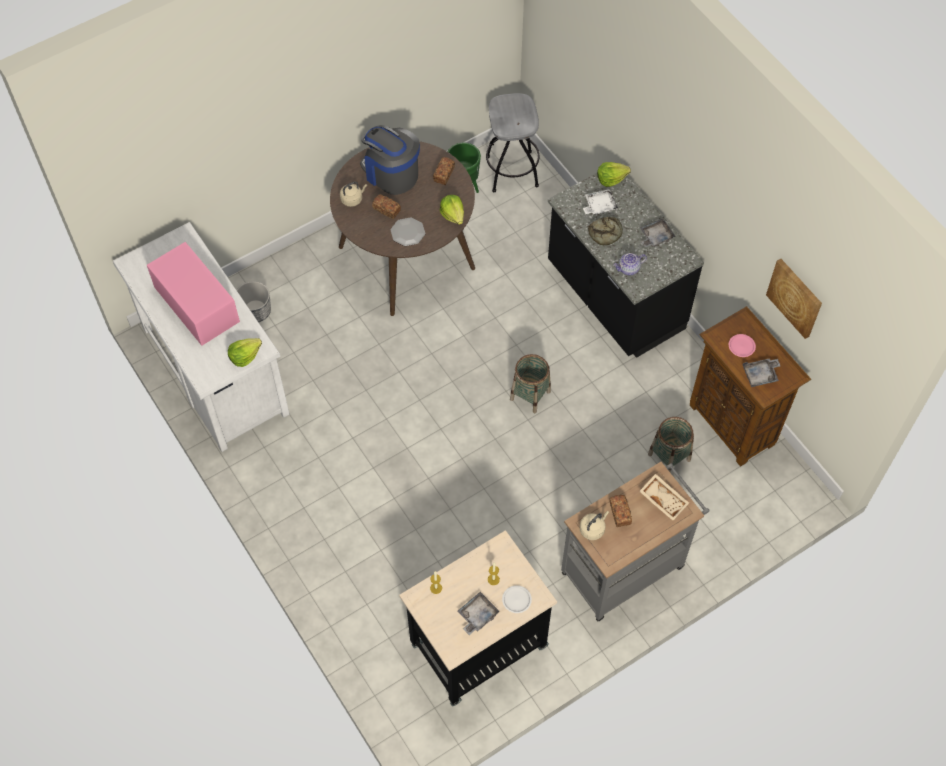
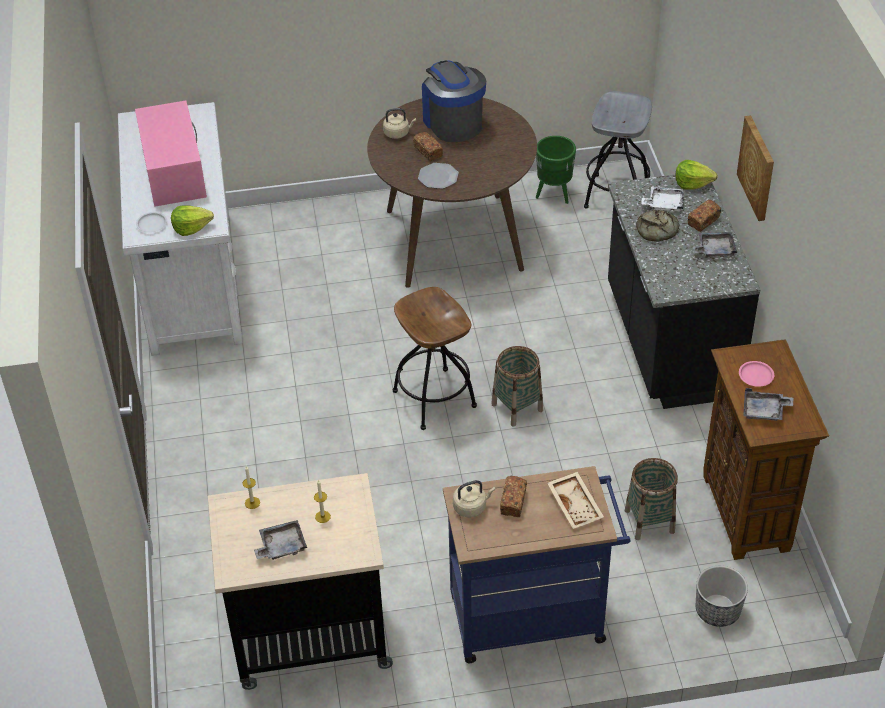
camera: 25 degrees right, 15 degrees down
planter [237,281,271,322] -> planter moved to [696,566,748,627]
bread [433,157,455,185] -> bread moved to [688,200,721,232]
lettuce [440,195,464,225] -> none
white plate [502,585,532,613] -> white plate moved to [136,212,167,233]
grey cart [561,462,710,622] -> blue cart [443,466,631,663]
teapot [613,253,647,275] -> none
picture [766,259,822,339] -> picture moved to [737,115,774,221]
none -> brown stool [393,287,477,430]

